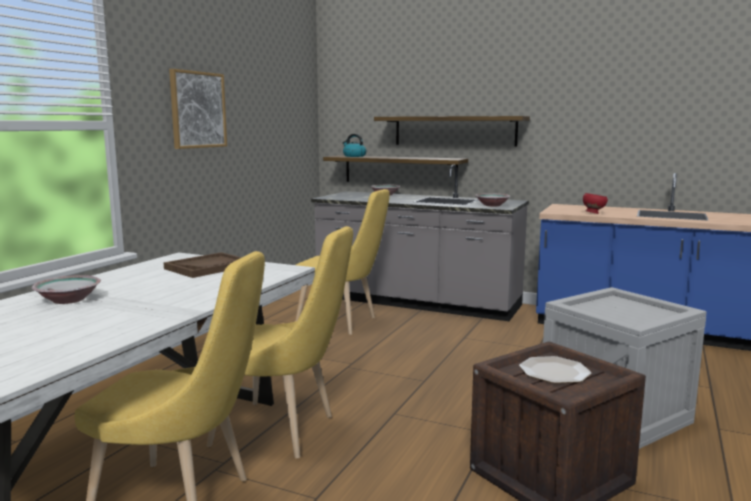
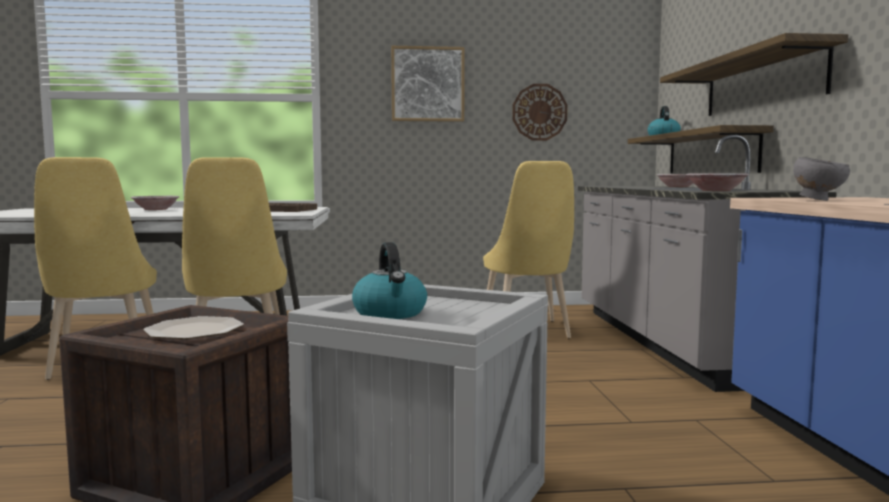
camera: 60 degrees right, 5 degrees down
red bowl [583,193,608,214] -> grey bowl [793,157,850,201]
none -> kettle [352,242,427,319]
none -> wall clock [512,84,568,141]

